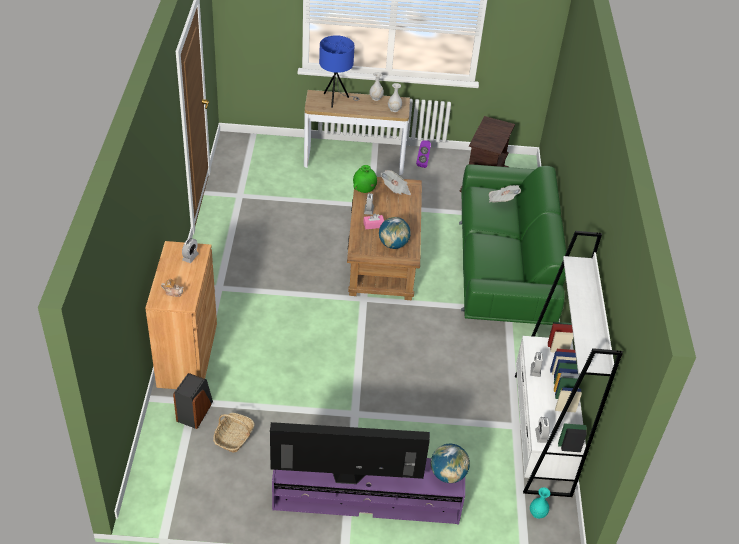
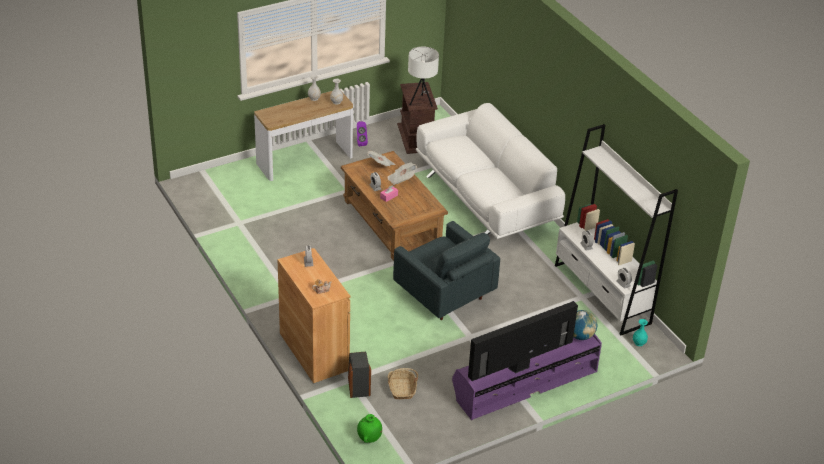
camera: 30 degrees left, 5 degrees down
blue table lamp [319,35,359,107] -> none
green vase [353,165,377,193] -> green vase moved to [357,414,382,443]
globe [379,217,411,249] -> none
green sofa [459,164,566,325] -> white sofa [416,103,565,239]
newspaper [489,185,521,203] -> newspaper moved to [387,162,417,185]
none -> grey armchair [393,221,500,320]
none -> white table lamp [408,46,439,107]

